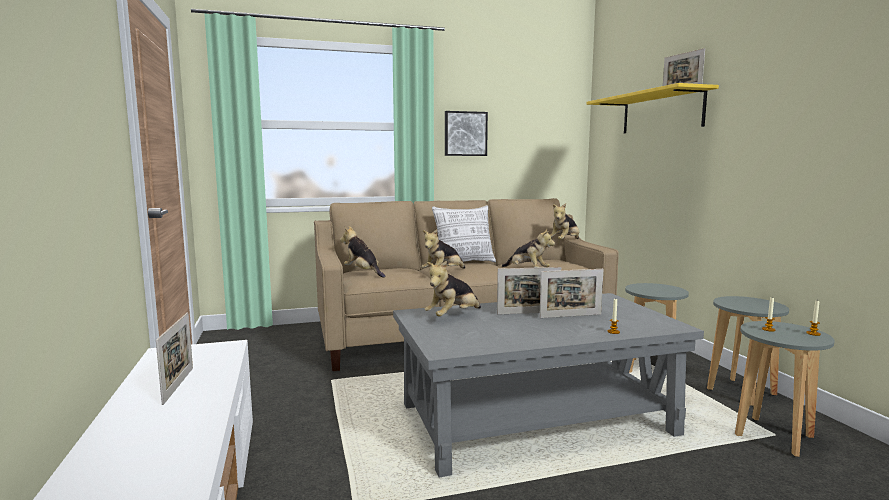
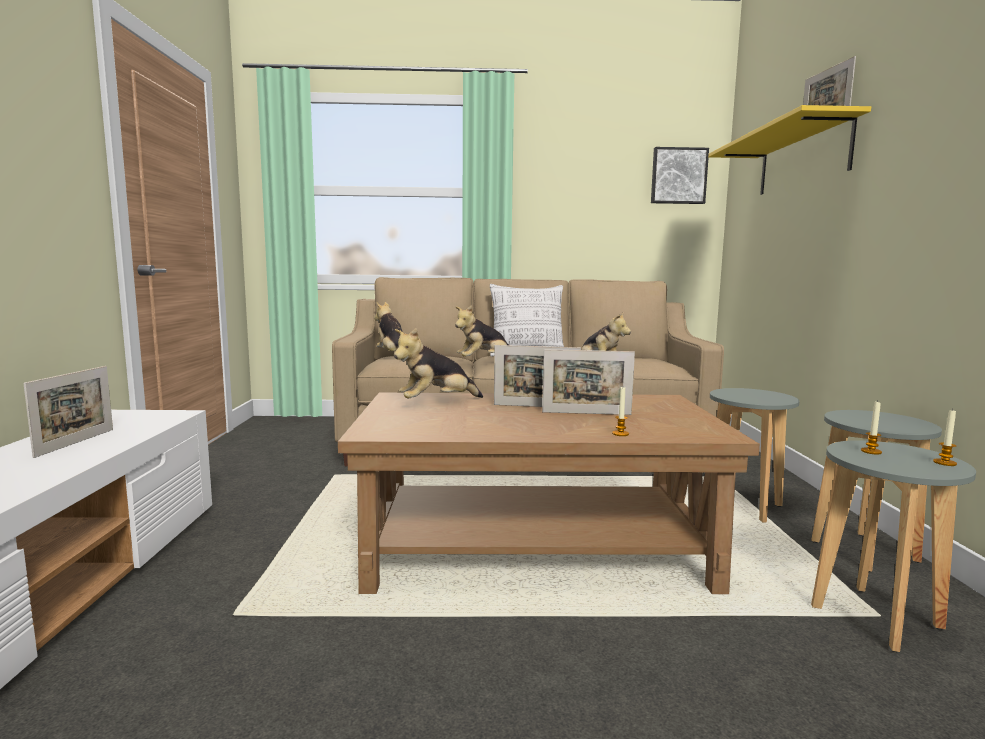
camera: 15 degrees right, 0 degrees up
grey coffee table [393,293,704,477] -> brown coffee table [338,392,760,594]
picture [445,111,488,156] -> picture moved to [651,147,709,204]
plush toy [550,203,579,240] -> none

